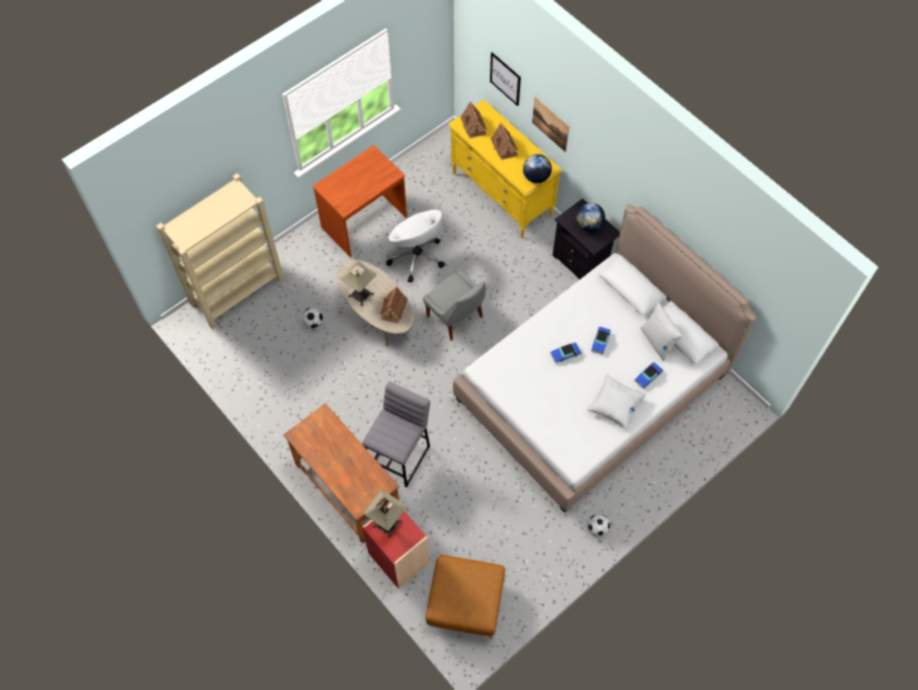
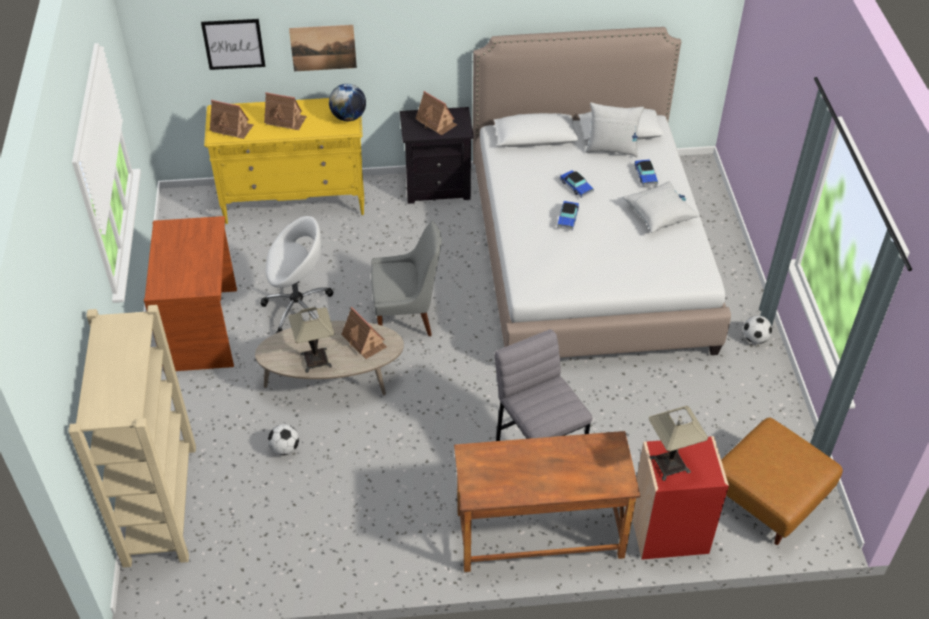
camera: 55 degrees left, 15 degrees down
globe [576,203,605,232] -> toy house [415,91,457,135]

